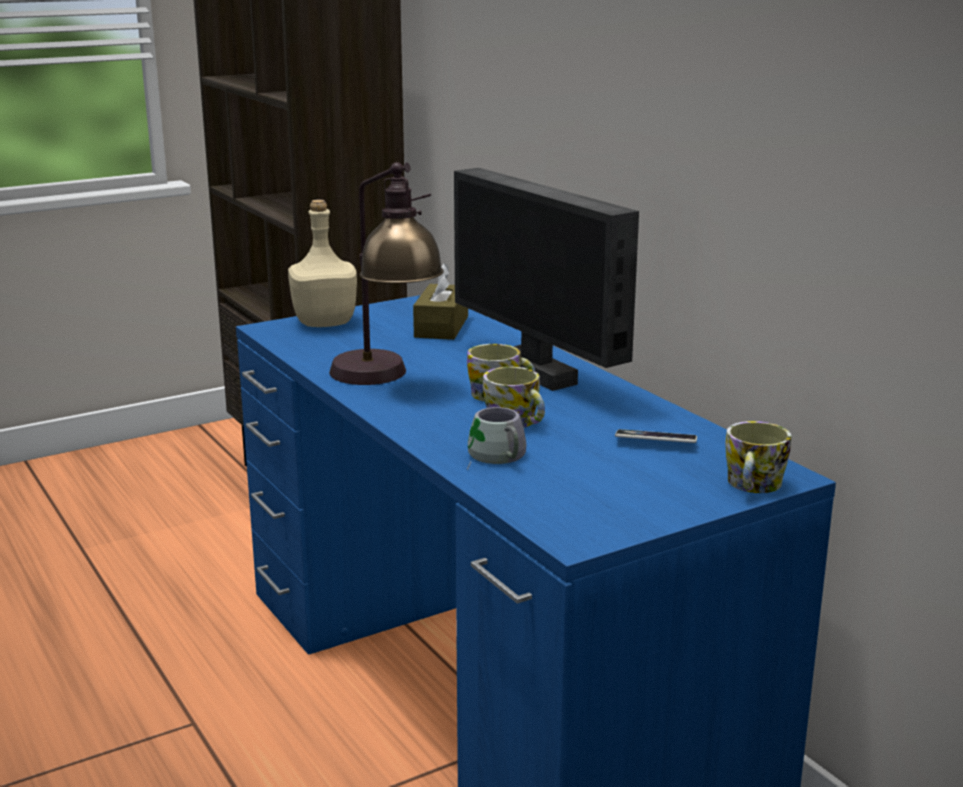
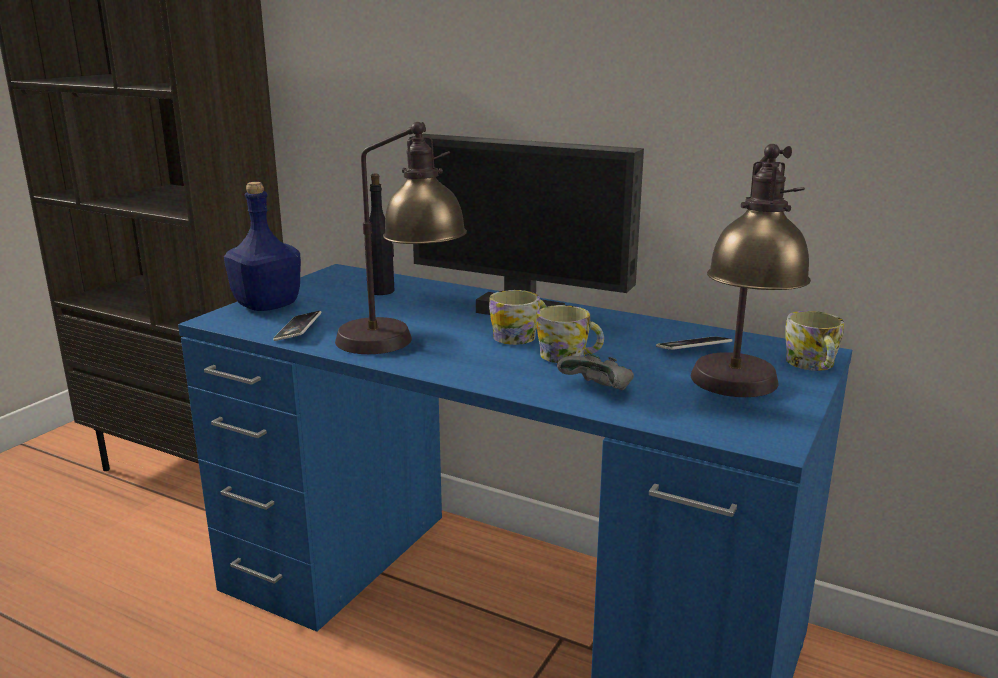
camera: 30 degrees left, 0 degrees up
beige bottle [288,199,357,327] -> blue bottle [224,182,301,311]
brown tissue box [413,263,468,340] -> black bottle [365,173,394,295]
grey mug [467,407,526,470] -> grey game controller [557,353,634,390]
none -> phone [273,311,322,341]
none -> table lamp [691,144,811,397]

